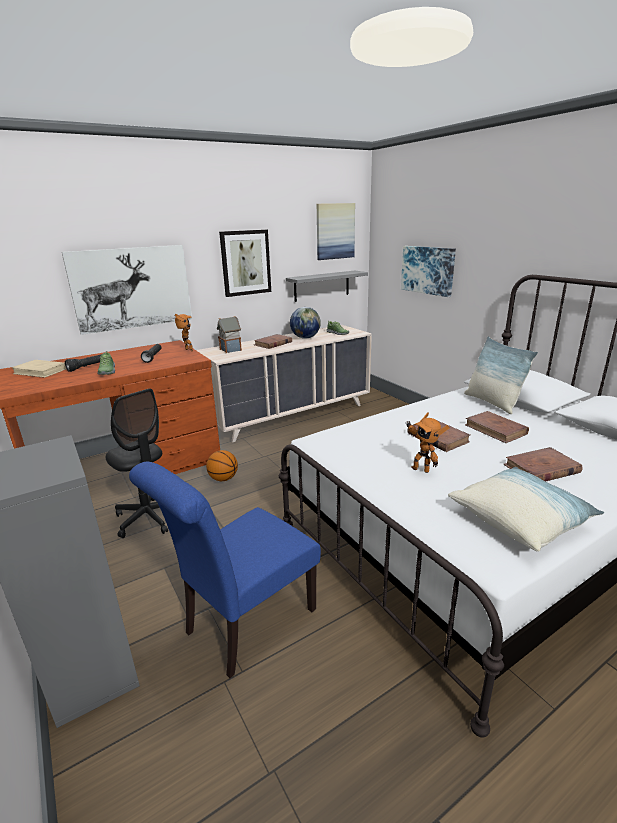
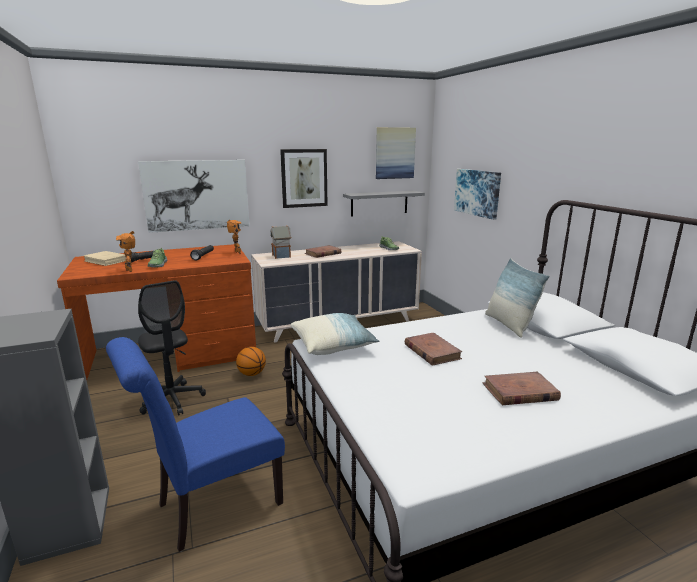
camera: 10 degrees right, 5 degrees down
globe [290,307,321,339] -> none
toy robot [406,412,450,473] -> toy robot moved to [116,231,135,272]
pillow [448,467,604,552] -> pillow moved to [290,313,379,355]
brown book [465,411,529,443] -> none

